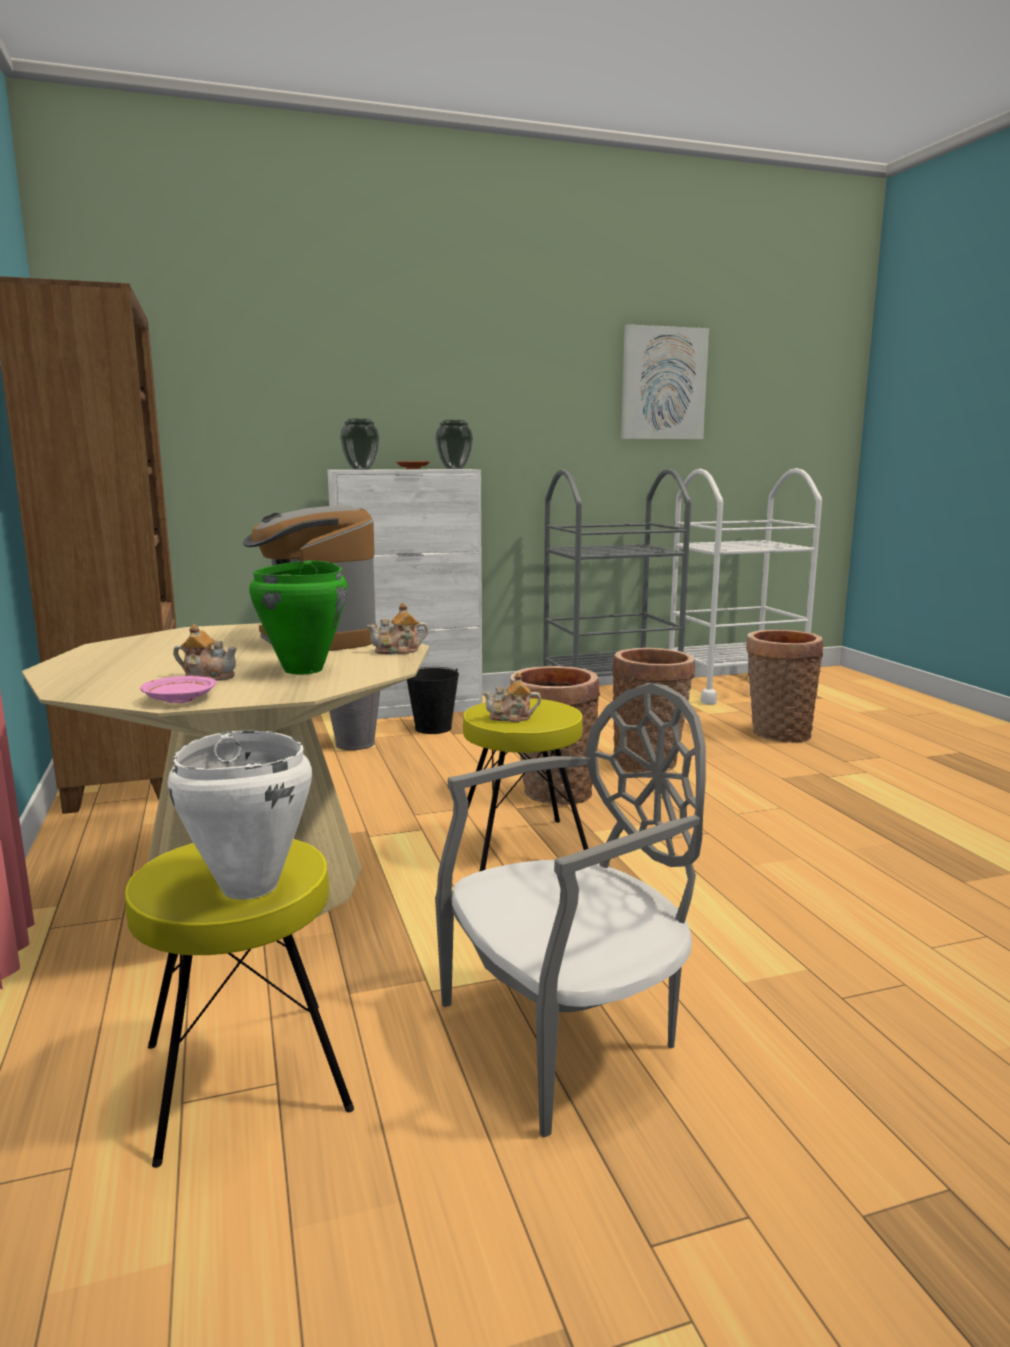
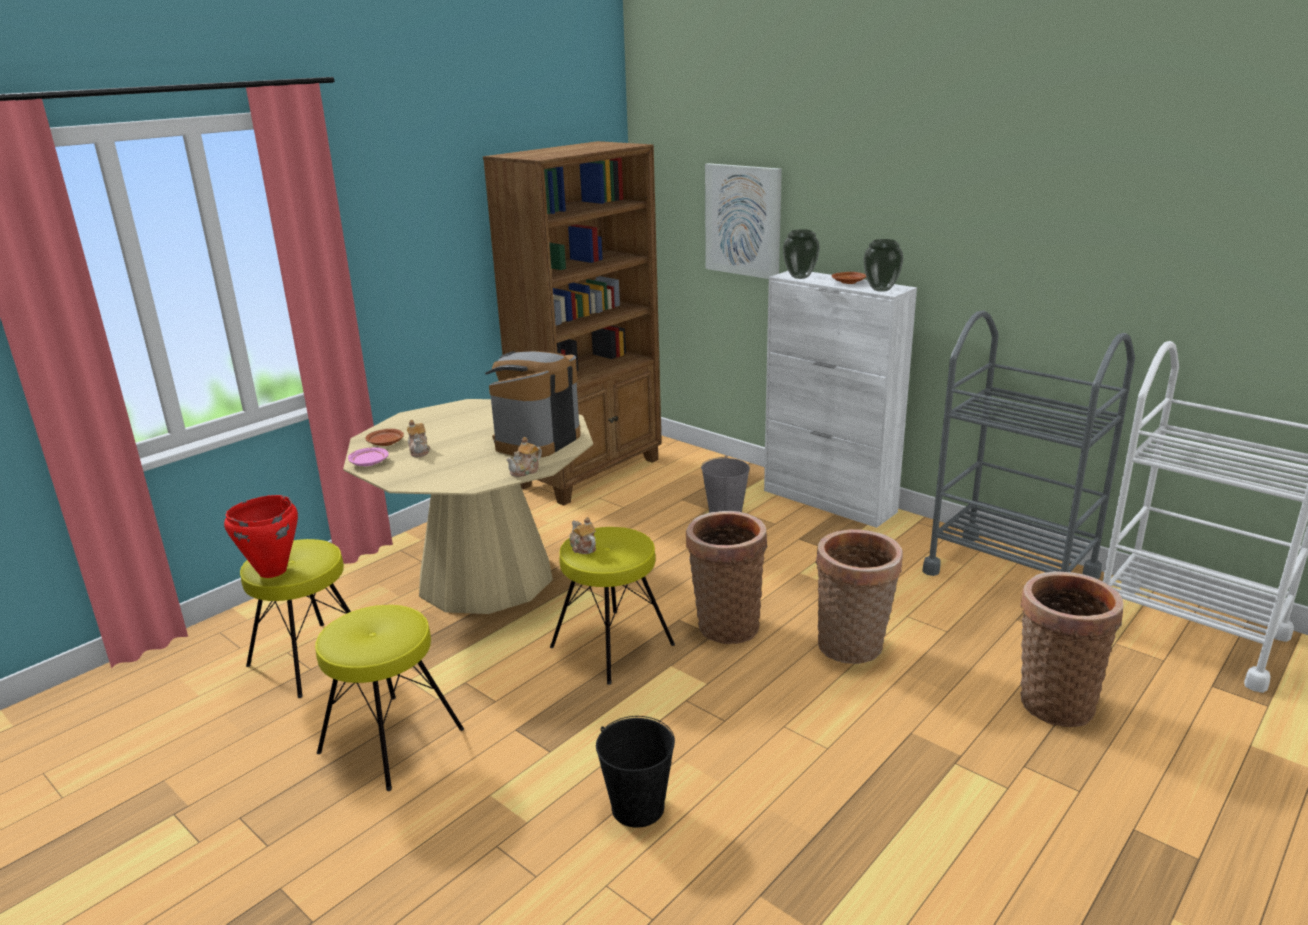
camera: 60 degrees right, 10 degrees up
white cooking pot [168,730,312,900] -> red cooking pot [224,495,298,578]
green cooking pot [249,560,347,675] -> none
teapot [367,603,428,654] -> teapot turned 90 degrees counterclockwise [506,437,542,477]
black bucket [407,667,459,734] -> black bucket moved to [596,716,675,828]
grey chair [435,683,706,1137] -> yellow stool [315,605,464,791]
picture [621,324,709,439] -> picture moved to [705,163,782,279]
none -> brown plate [365,429,404,446]

